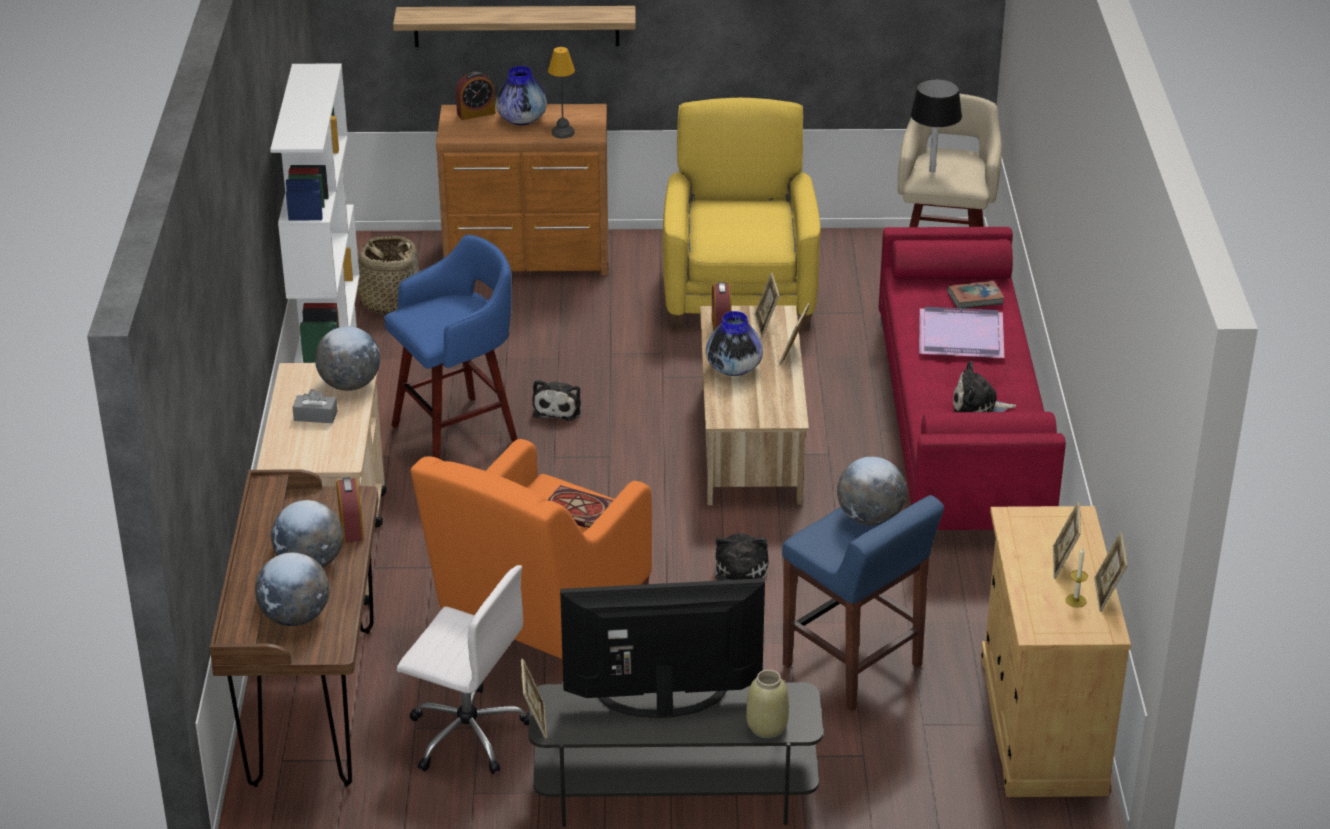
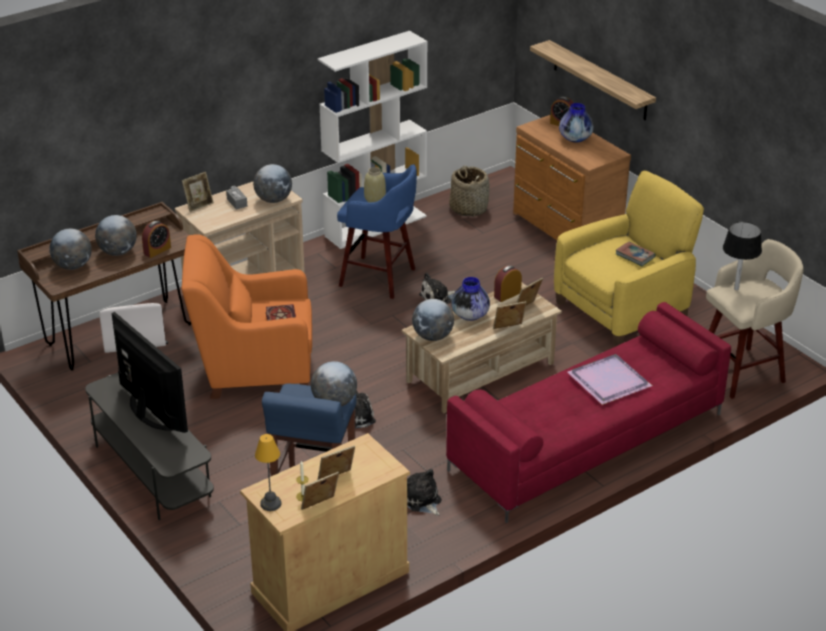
camera: 55 degrees right, 0 degrees up
picture frame [521,658,547,739] -> picture frame moved to [182,172,214,212]
table lamp [548,47,575,139] -> table lamp moved to [255,434,282,511]
beige vase [747,670,789,738] -> beige vase moved to [364,167,386,202]
book [947,281,1004,308] -> book moved to [616,242,656,266]
plush toy [953,361,1016,412] -> plush toy moved to [407,469,441,516]
none -> globe [412,299,454,341]

